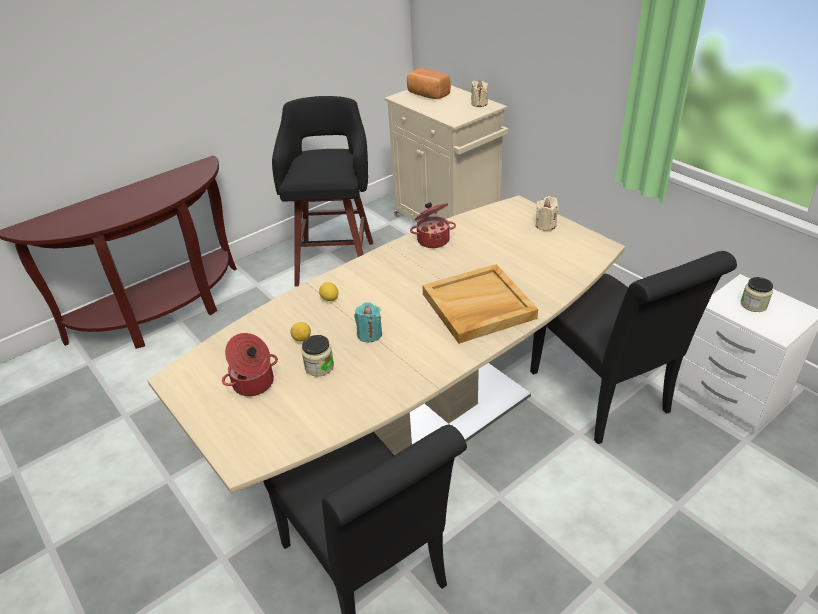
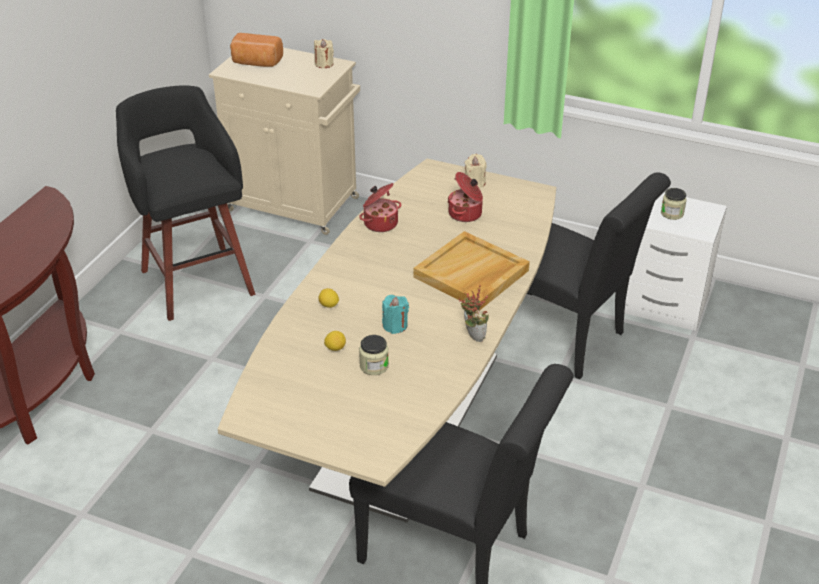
camera: 30 degrees left, 0 degrees up
cooking pot [222,333,278,396] -> cooking pot moved to [448,172,483,222]
none -> potted plant [458,285,489,342]

